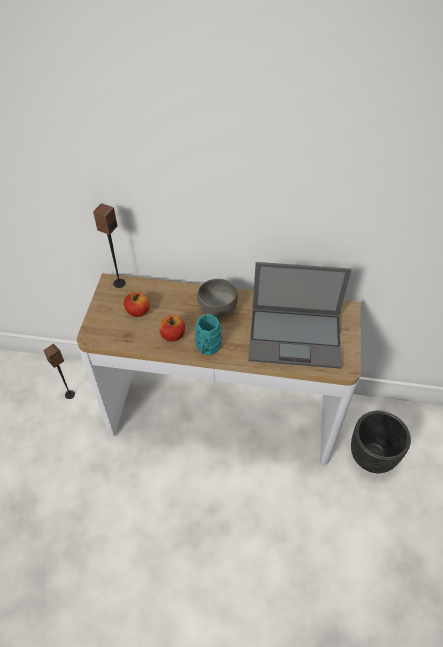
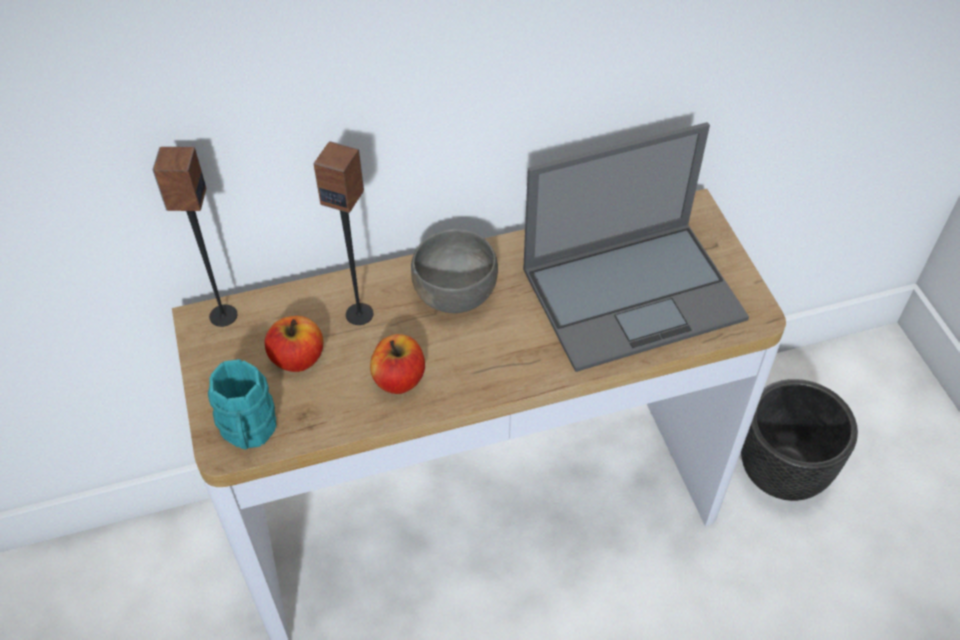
camera: 25 degrees left, 0 degrees up
speaker [43,344,75,399] -> speaker moved to [314,141,373,325]
turquoise mug [195,314,222,355] -> turquoise mug moved to [208,359,277,450]

